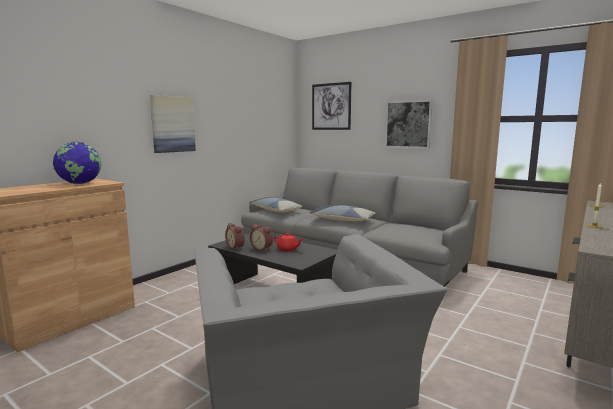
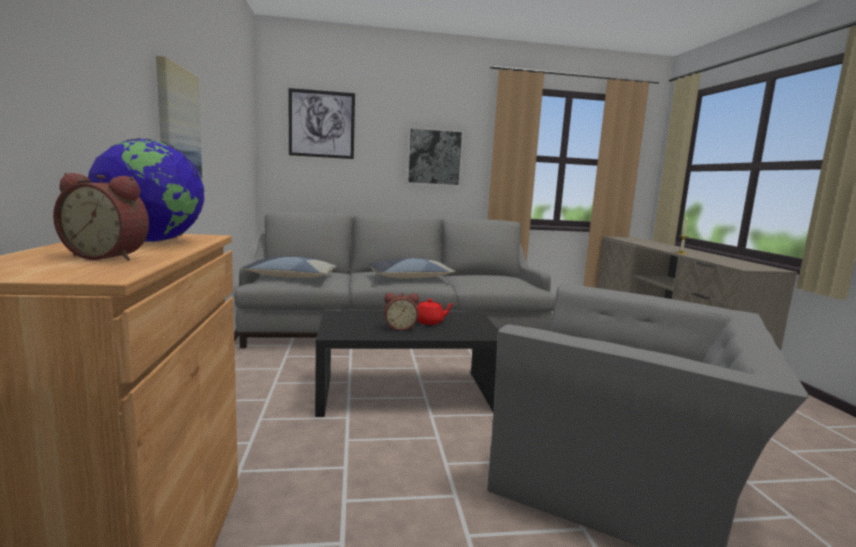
camera: 45 degrees left, 0 degrees up
alarm clock [225,223,245,250] -> alarm clock moved to [53,173,149,261]

